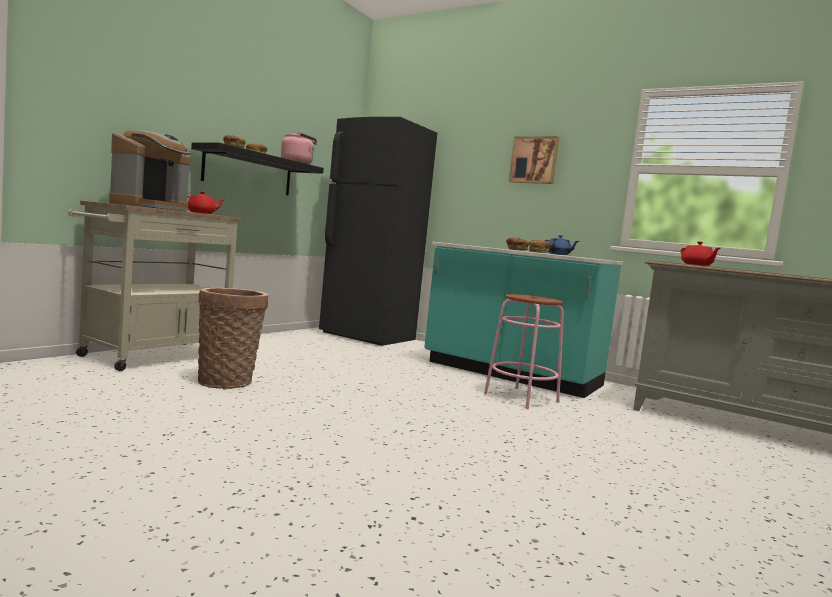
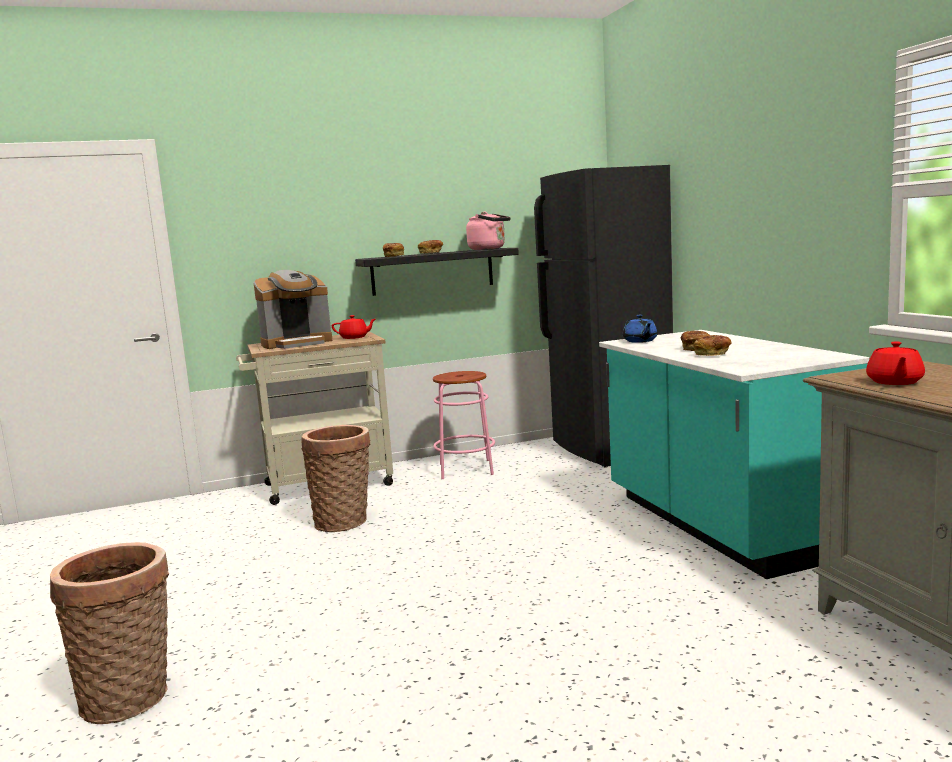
camera: 40 degrees right, 5 degrees up
pink stool [484,294,564,409] -> pink stool moved to [433,371,495,479]
picture [509,136,559,184] -> none
blue teapot [544,235,579,255] -> blue teapot moved to [623,315,657,343]
none -> basket [50,542,169,724]

